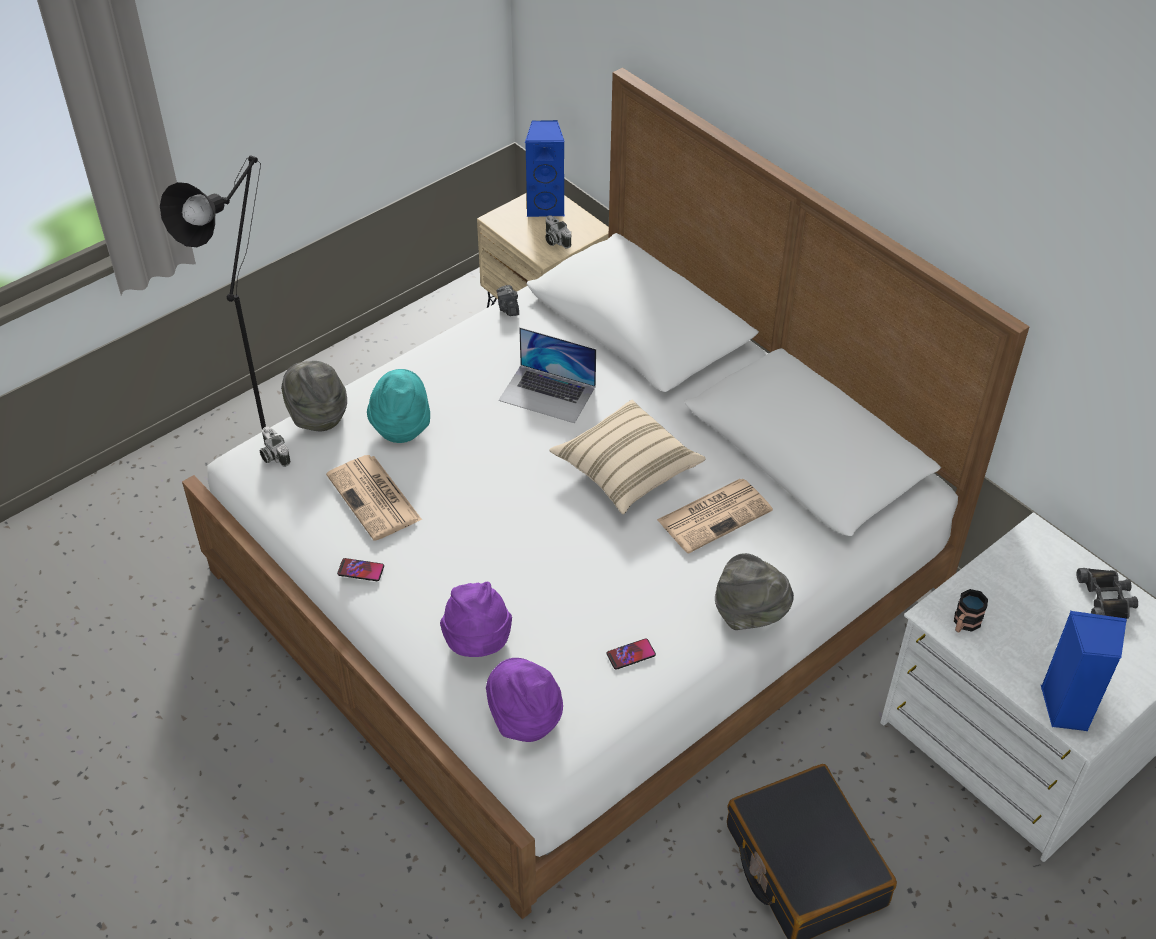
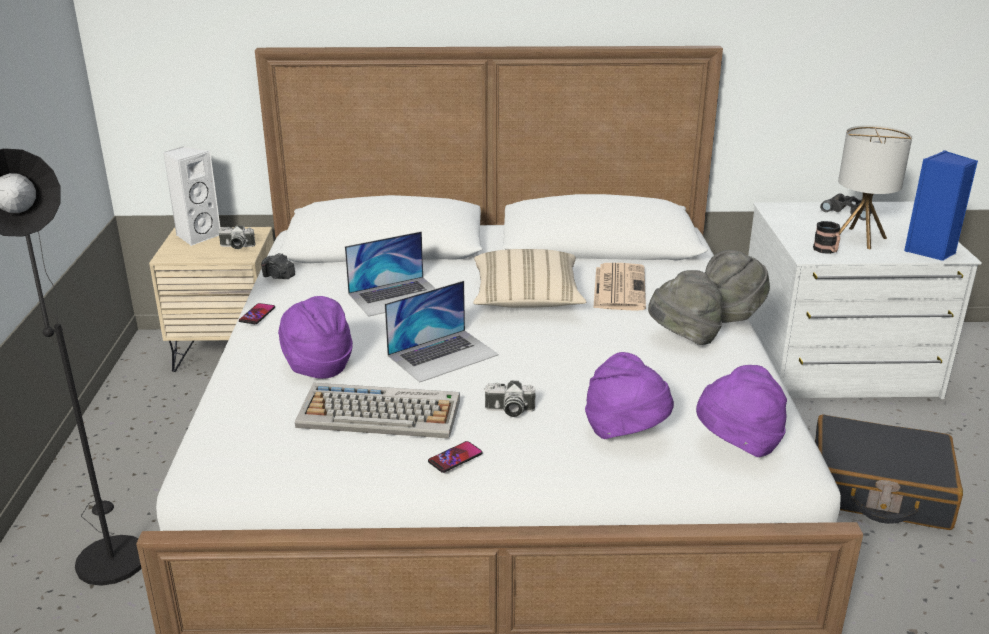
camera: 50 degrees left, 20 degrees down
camera [260,426,291,467] -> camera moved to [484,381,535,417]
grey hat [281,361,347,431] -> grey hat moved to [648,270,722,345]
newspaper [326,455,422,541] -> keyboard [295,383,460,439]
turquoise hat [367,369,430,443] -> purple hat [278,296,353,379]
blue speaker [525,120,565,217] -> white speaker [163,146,220,246]
phone [607,638,656,670] -> phone moved to [239,303,275,324]
none -> laptop [385,281,499,382]
none -> table lamp [838,125,912,249]

